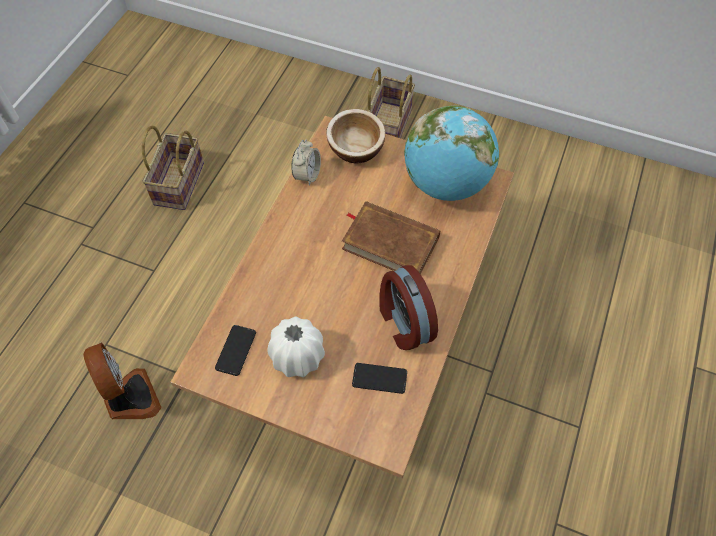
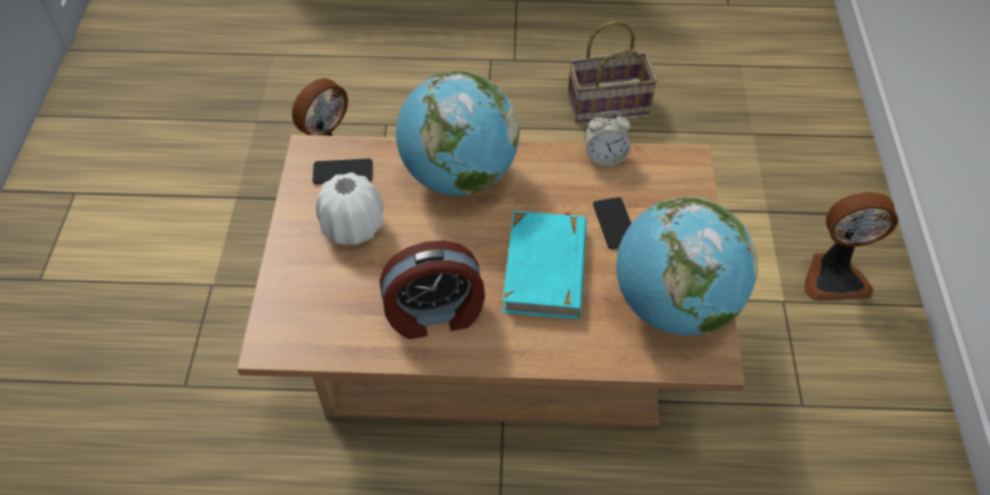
camera: 70 degrees right, 5 degrees down
bowl [326,109,385,163] -> none
brown book [342,201,440,275] -> turquoise book [503,211,586,319]
phone [352,363,407,394] -> phone moved to [593,197,631,249]
basket [368,67,415,138] -> fan [805,192,898,301]
alarm clock [379,265,438,350] -> alarm clock turned 150 degrees counterclockwise [379,241,485,339]
none -> globe [396,71,520,197]

